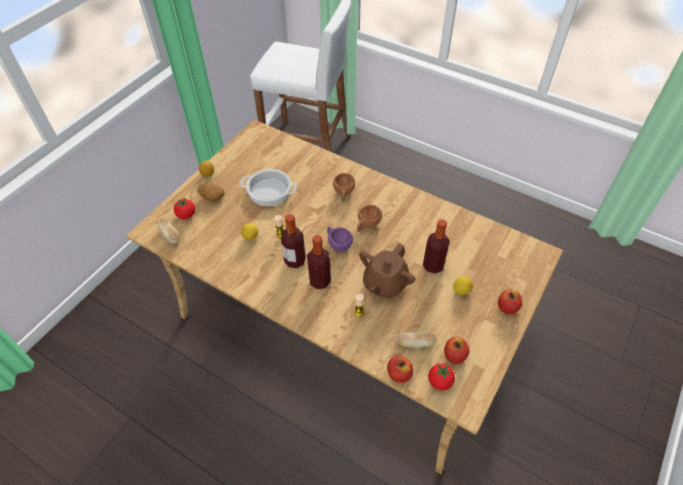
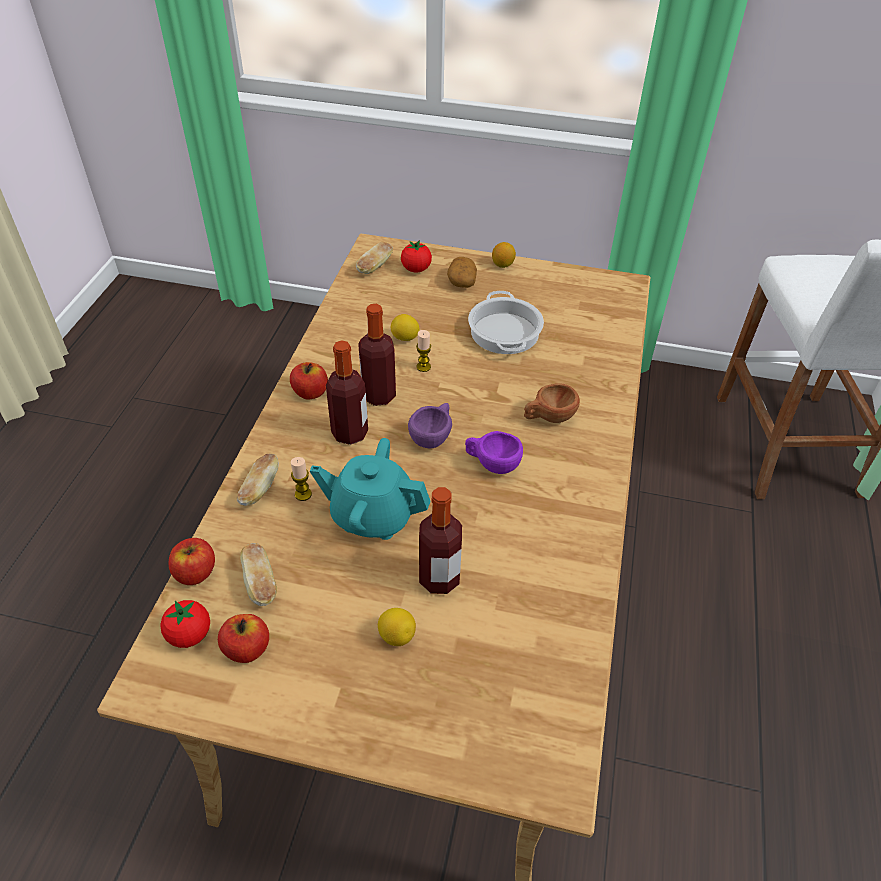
camera: 70 degrees right, 5 degrees down
brown cup [357,205,382,232] -> purple cup [465,431,523,474]
brown teapot [359,243,416,299] -> turquoise teapot [310,438,431,540]
apple [498,289,522,314] -> apple moved to [290,362,328,399]
none -> bread [237,454,279,506]

